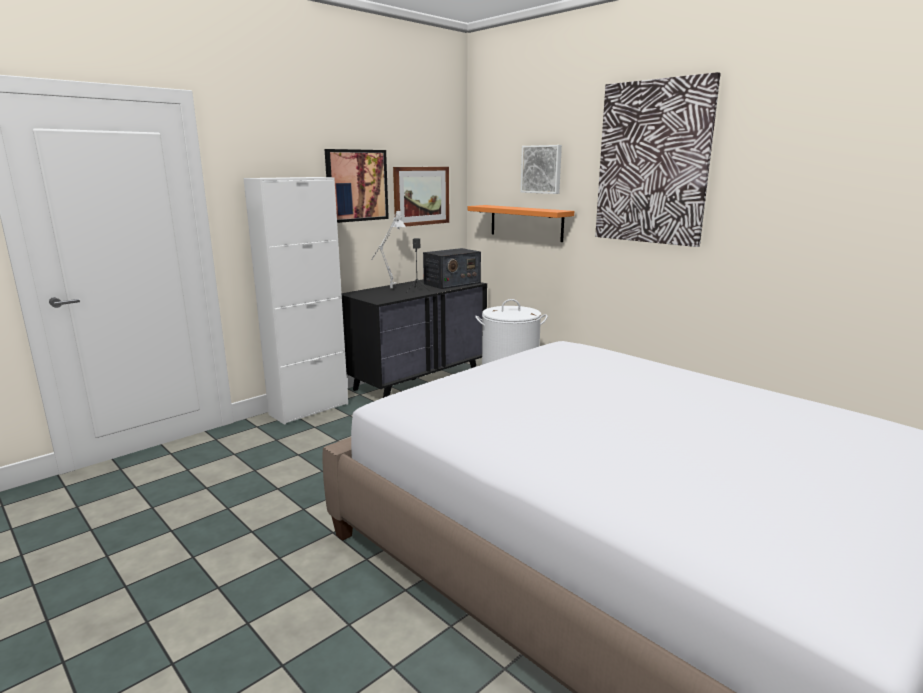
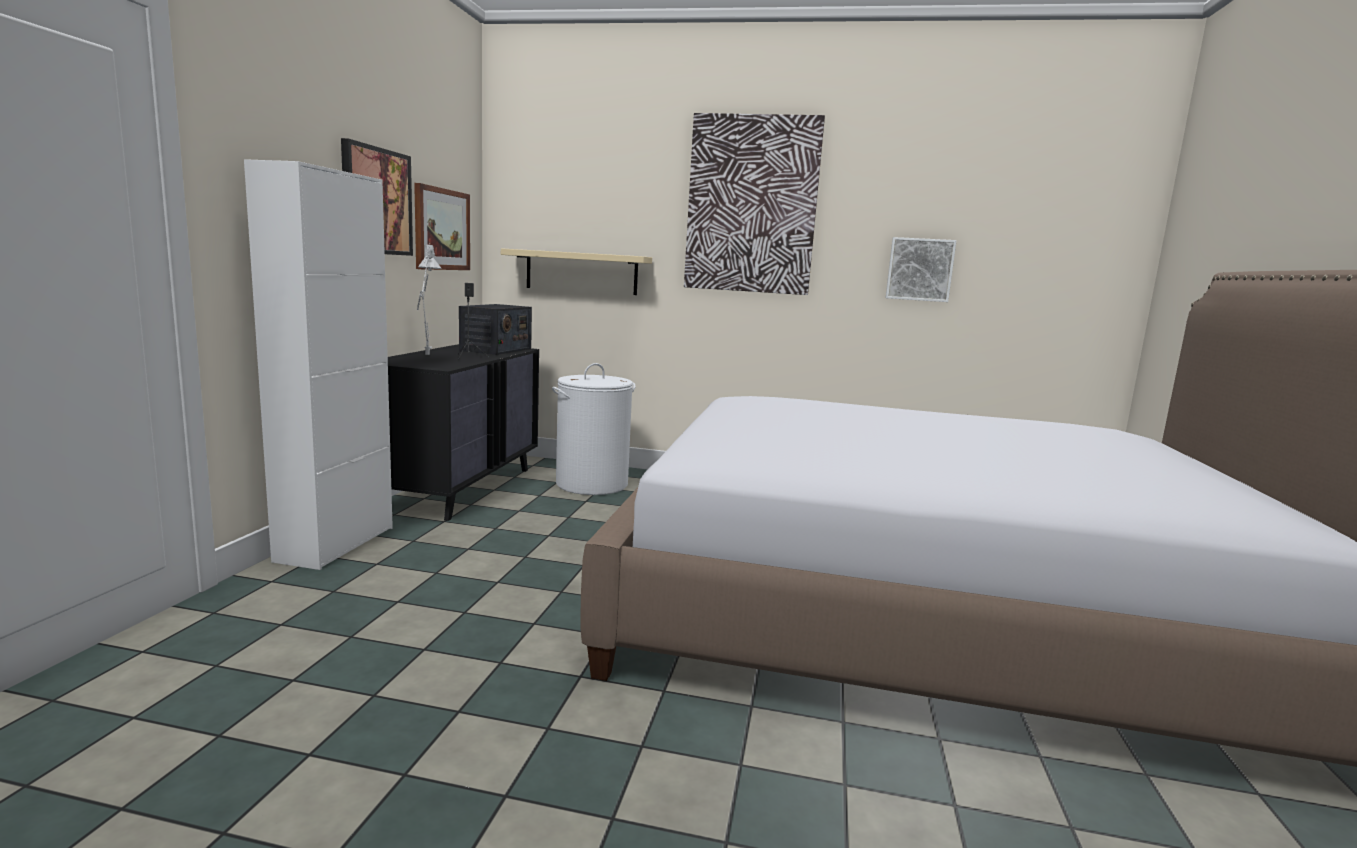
camera: 35 degrees left, 5 degrees down
orange shelf [468,205,574,242] -> beige shelf [501,248,652,295]
picture [521,145,562,194] -> picture moved to [886,237,957,302]

